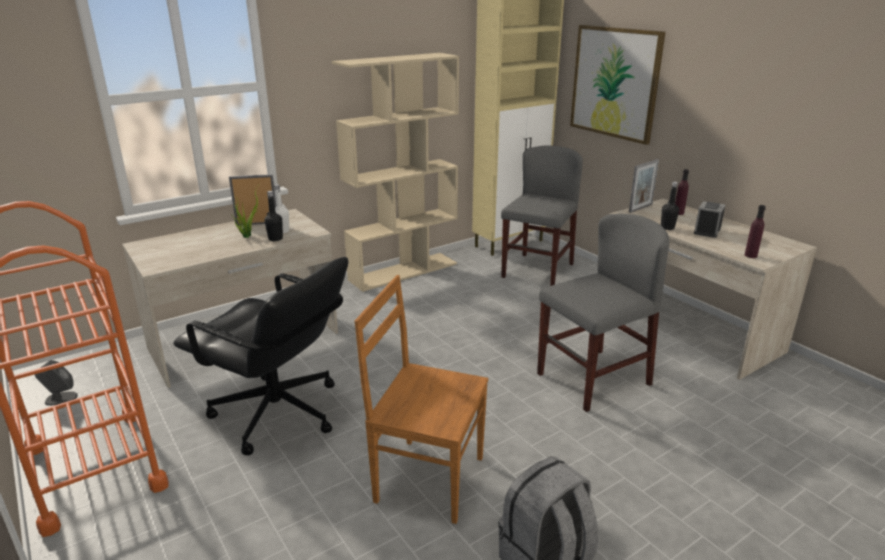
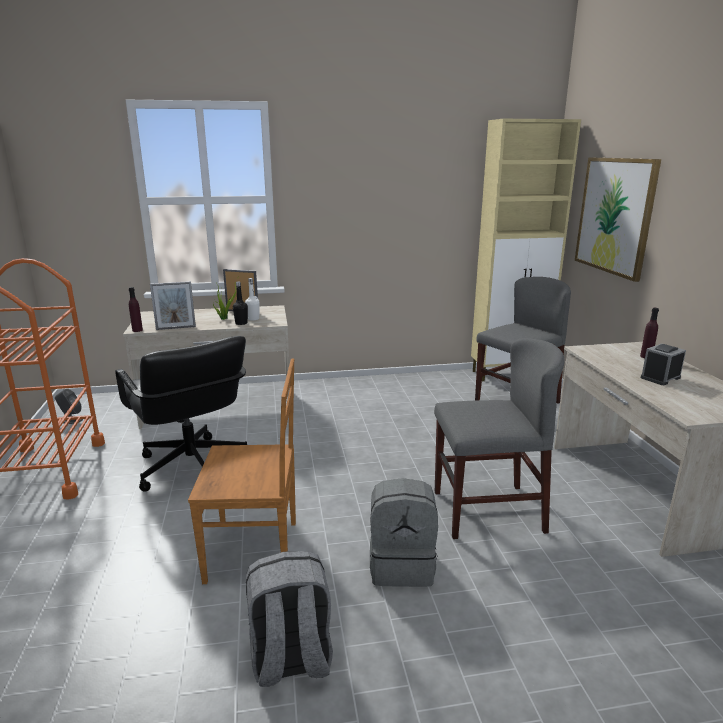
camera: 25 degrees right, 5 degrees down
beige bookcase [332,53,459,292] -> none
brown chair [354,275,488,524] -> brown chair turned 135 degrees clockwise [188,358,296,584]
picture frame [629,159,659,213] -> picture frame moved to [150,281,196,330]
black bottle [661,182,679,230] -> none
purple bottle [745,205,766,258] -> purple bottle moved to [129,287,143,332]
none -> grey backpack [370,478,438,587]

